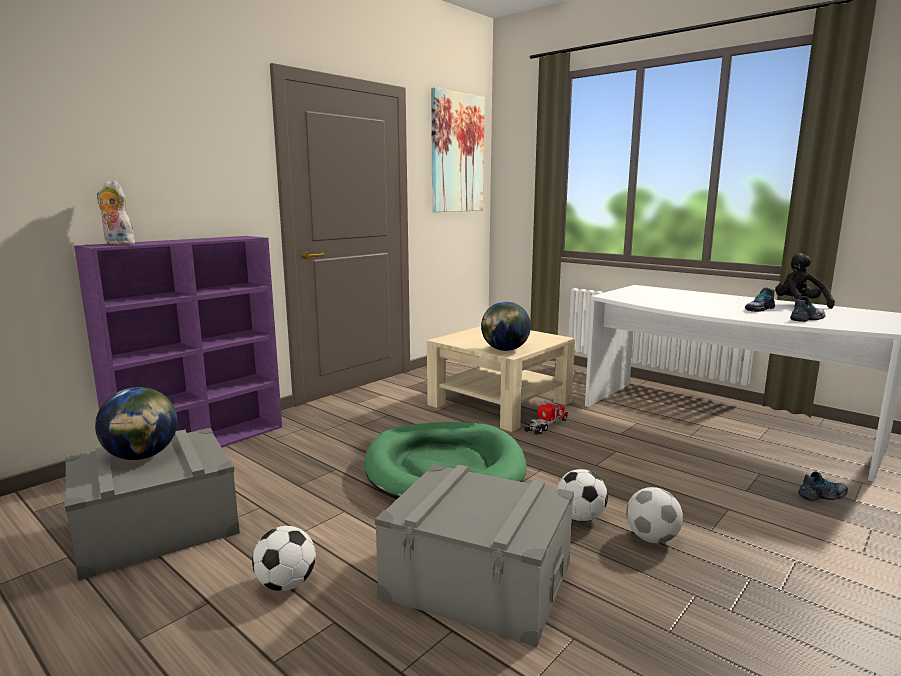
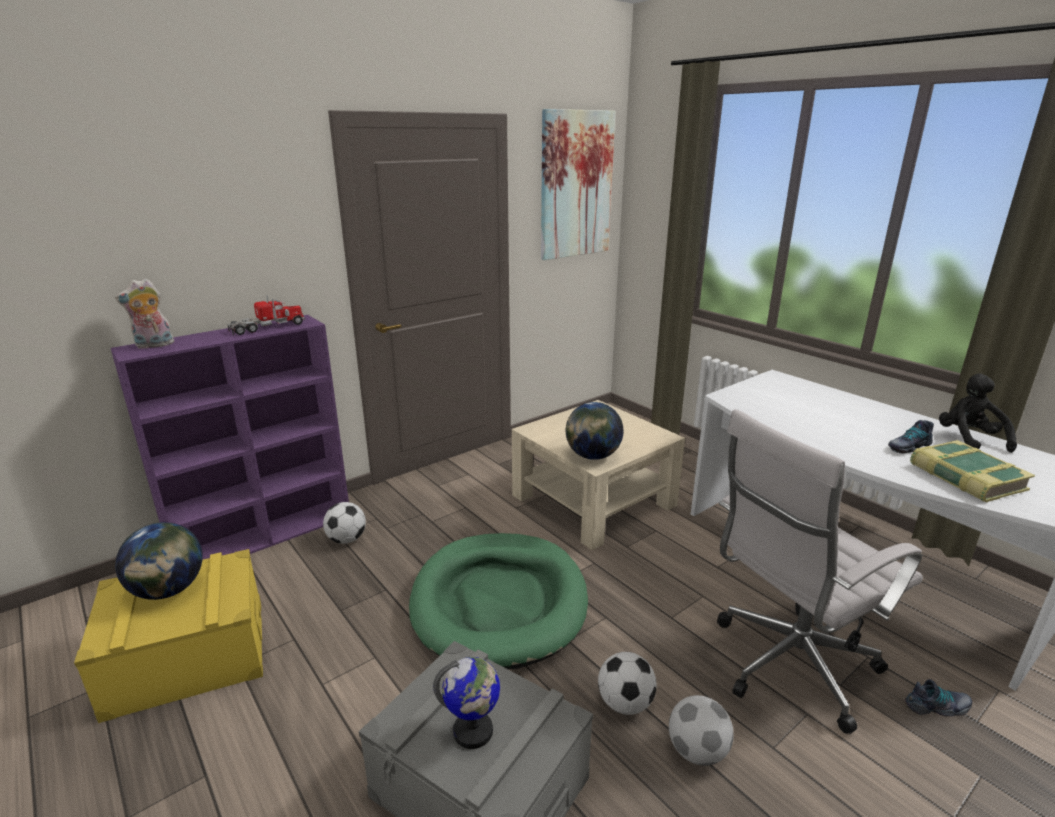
camera: 10 degrees right, 10 degrees up
grey storage box [65,428,240,581] -> yellow storage box [74,549,263,723]
plush toy [97,180,135,245] -> plush toy turned 60 degrees counterclockwise [115,278,174,349]
football [252,526,316,591] -> football moved to [323,502,366,544]
toy truck [524,400,568,435] -> toy truck moved to [227,296,305,335]
shoe [790,296,825,322] -> book [910,440,1035,503]
none -> globe [433,657,500,749]
none -> white office chair [717,409,923,734]

